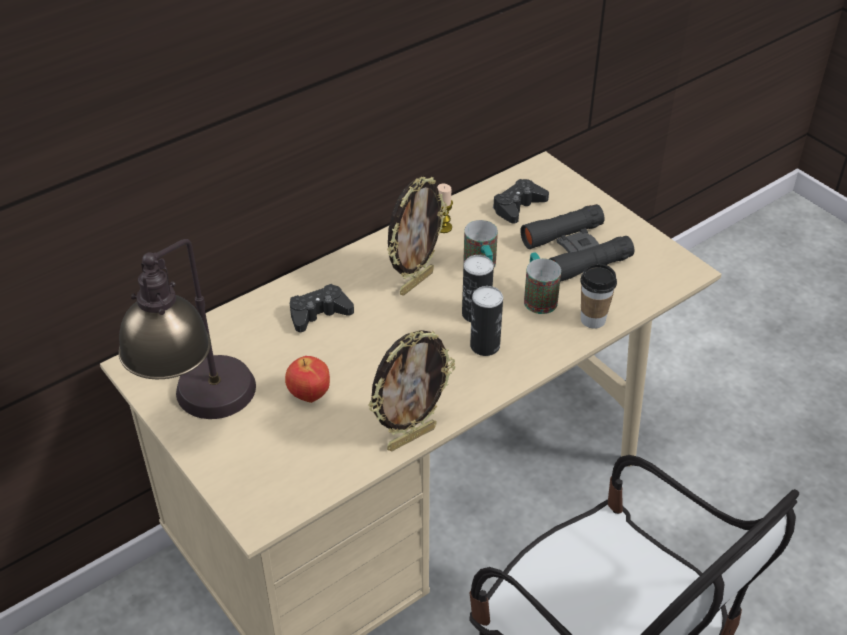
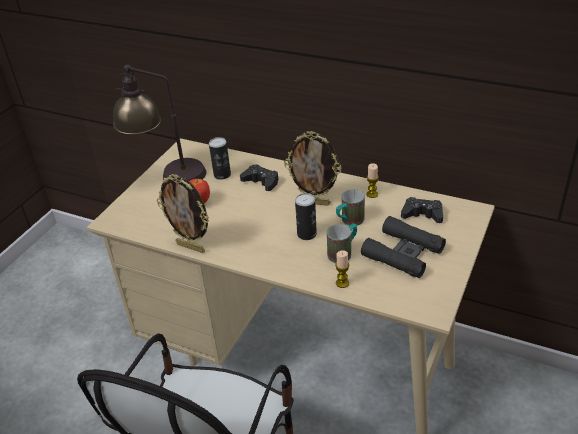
camera: 65 degrees right, 5 degrees down
can [470,286,503,356] -> can moved to [209,137,231,180]
cup [580,263,617,329] -> candle [335,250,349,288]

